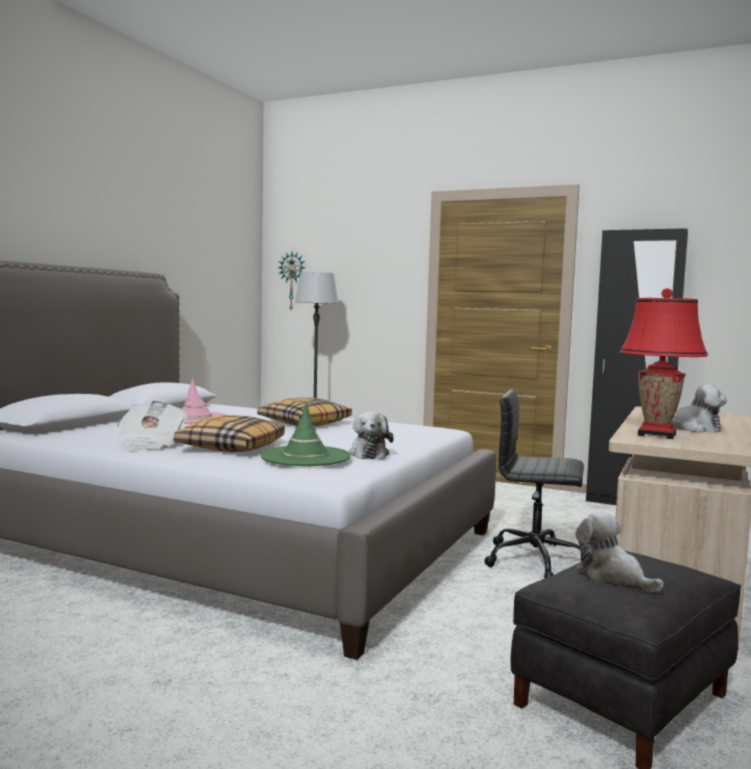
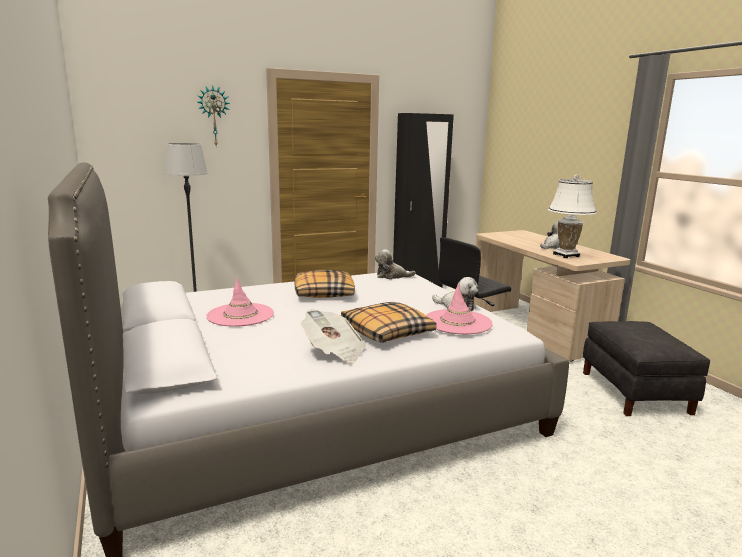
camera: 50 degrees left, 10 degrees up
green hat [260,402,351,466] -> pink hat [426,283,493,334]
wall clock [278,252,306,310] -> wall clock moved to [197,86,230,146]
plush toy [575,512,664,592] -> plush toy moved to [375,249,416,279]
red table lamp [620,288,708,439] -> white table lamp [548,175,596,258]

